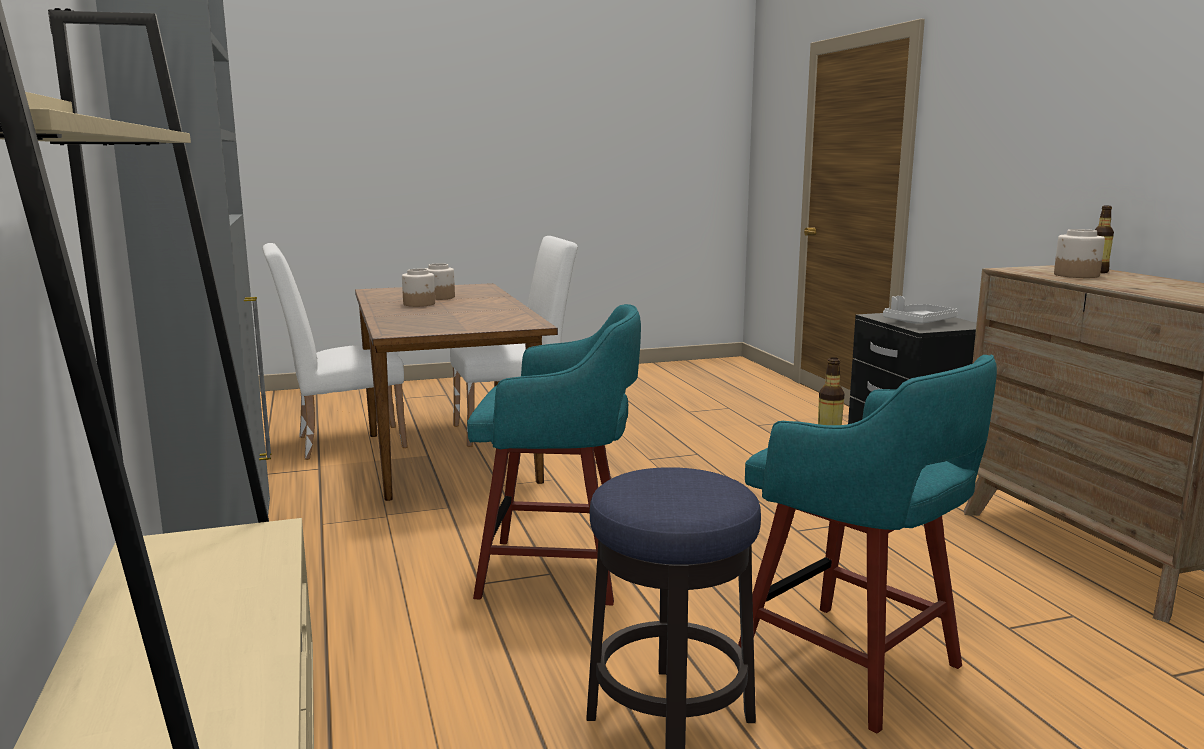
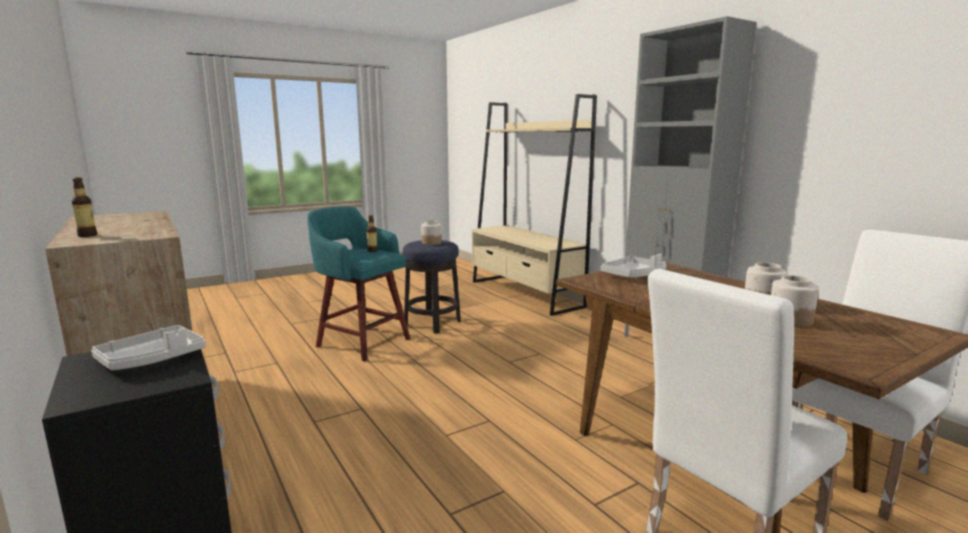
camera: 165 degrees right, 0 degrees up
turquoise stool [467,304,641,605] -> none
jar [1054,229,1105,278] -> jar moved to [421,221,442,245]
none -> grey tray [601,254,667,277]

